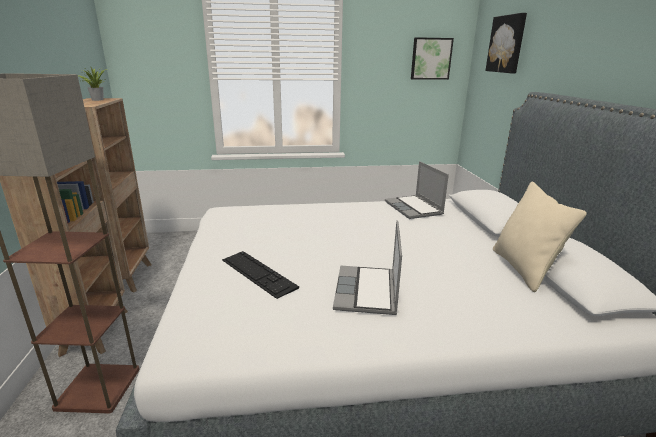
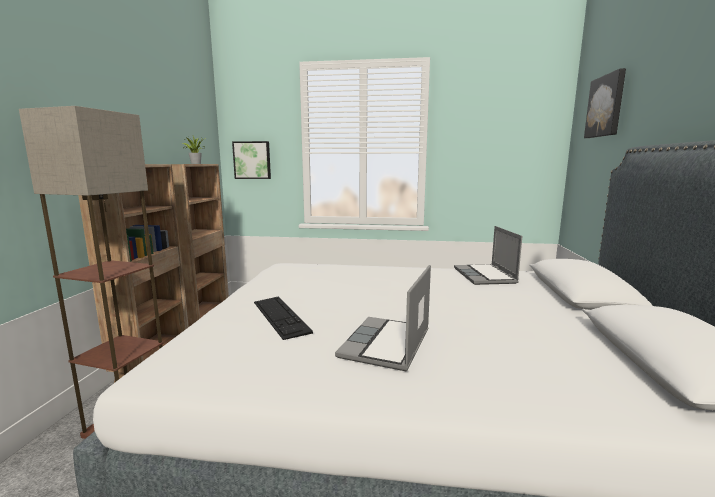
camera: 15 degrees right, 10 degrees down
picture [411,37,454,80] -> picture moved to [232,141,271,179]
beige pillow [493,182,587,292] -> none

